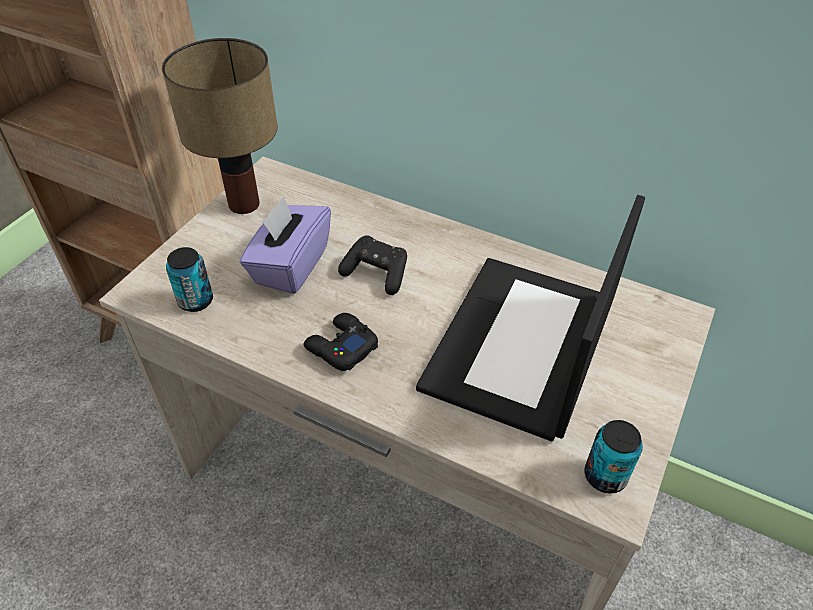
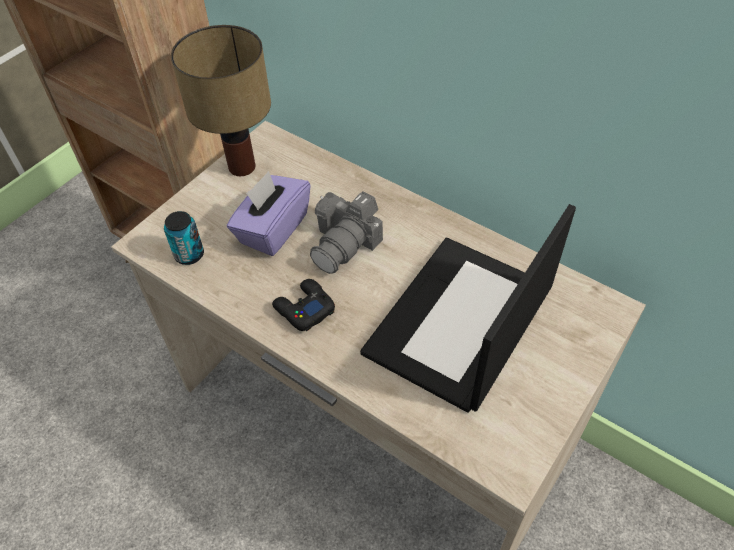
camera: 10 degrees right, 5 degrees up
black game controller [338,235,407,295] -> camera [310,191,383,274]
can [584,420,643,493] -> none

